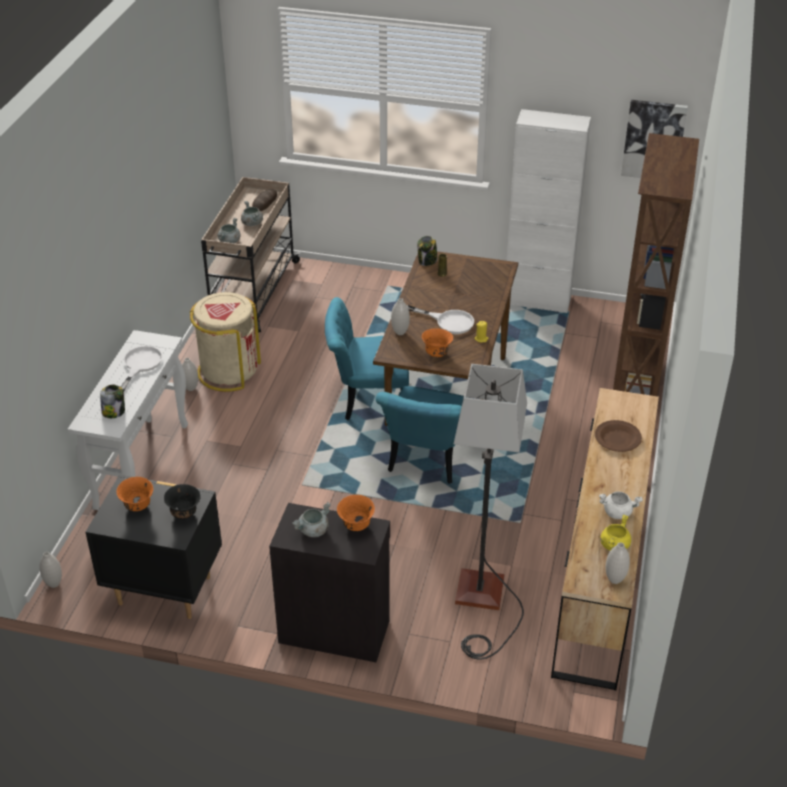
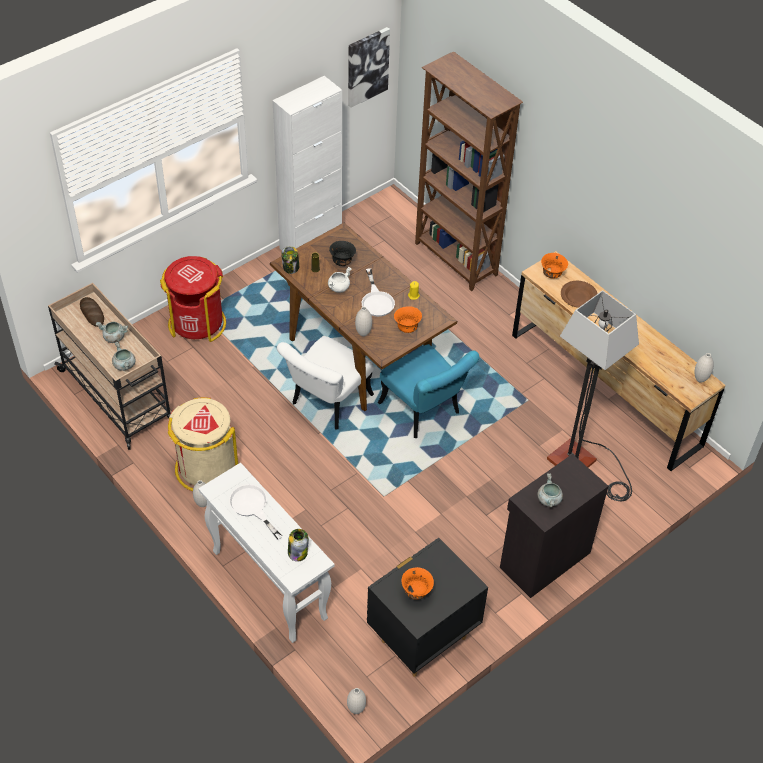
camera: 55 degrees left, 10 degrees up
black bowl [164,484,201,519] -> black bowl moved to [329,241,356,266]
turquoise chair [325,297,409,420] -> white chair [277,336,374,429]
orange bowl [337,495,375,531] -> orange bowl moved to [541,253,568,279]
white frying pan [407,305,474,334] -> white frying pan turned 105 degrees clockwise [362,268,395,317]
white cooking pot [599,492,643,519] -> white cooking pot moved to [328,267,352,293]
yellow cooking pot [600,515,631,551] -> none
none -> red trash can [160,256,226,342]

